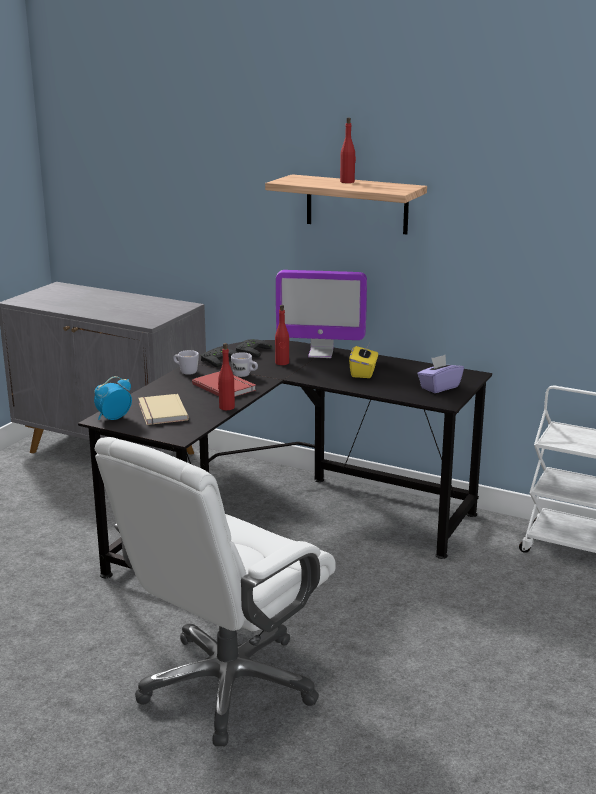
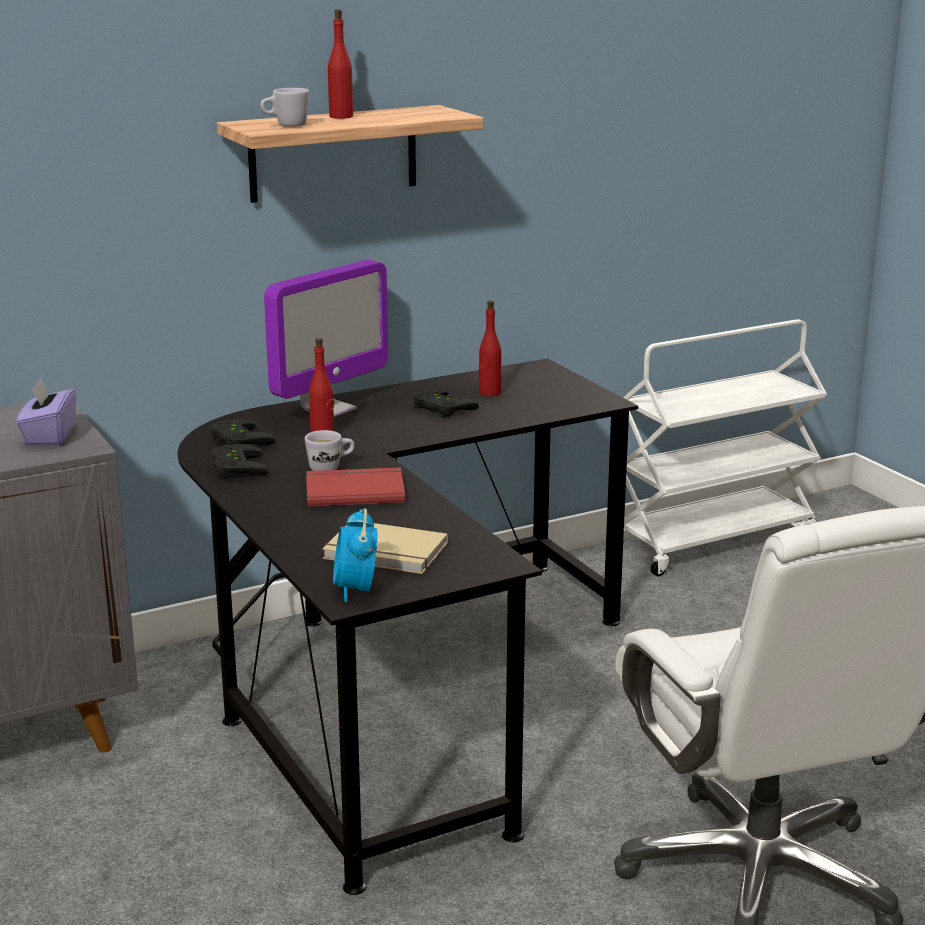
camera: 55 degrees left, 0 degrees up
white mug [173,350,199,375] -> white mug moved to [260,88,309,127]
red bottle [218,343,235,410] -> red bottle moved to [479,301,501,396]
yellow tissue box [349,344,378,378] -> black game controller [414,389,479,418]
purple tissue box [417,355,464,393] -> purple tissue box moved to [16,379,76,446]

